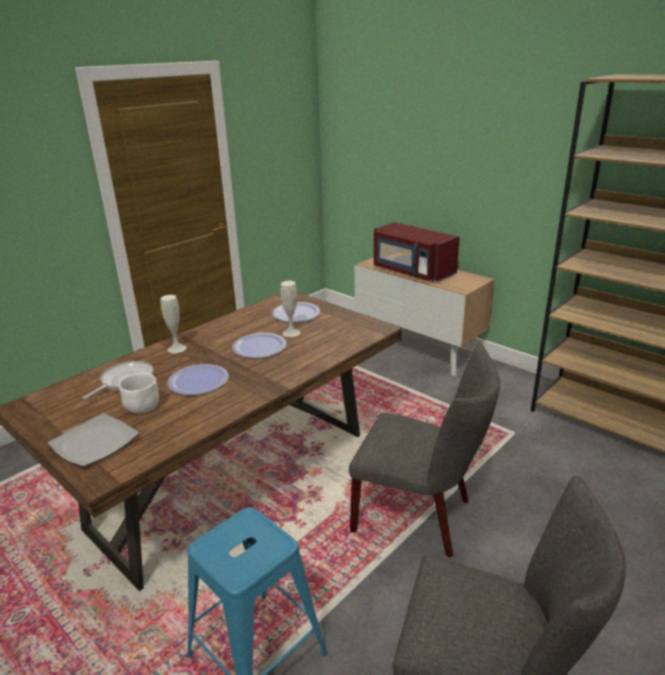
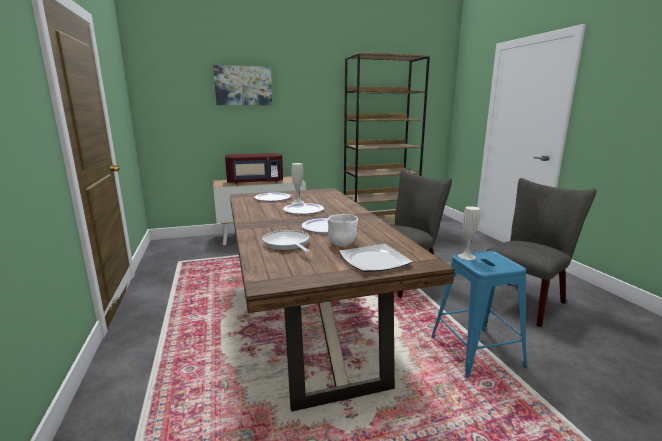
camera: 60 degrees left, 10 degrees down
white vase [161,295,187,353] -> white vase moved to [458,206,480,260]
none -> picture [213,65,272,105]

